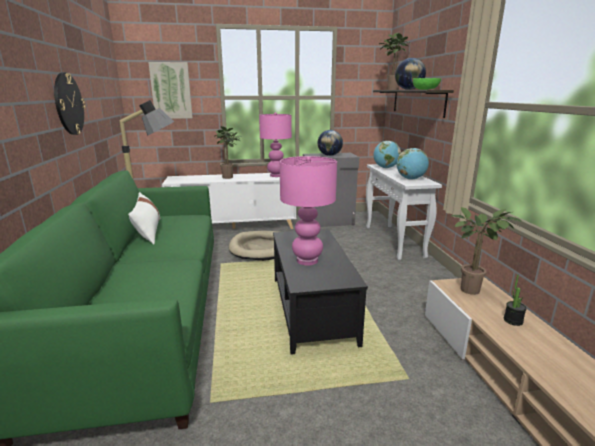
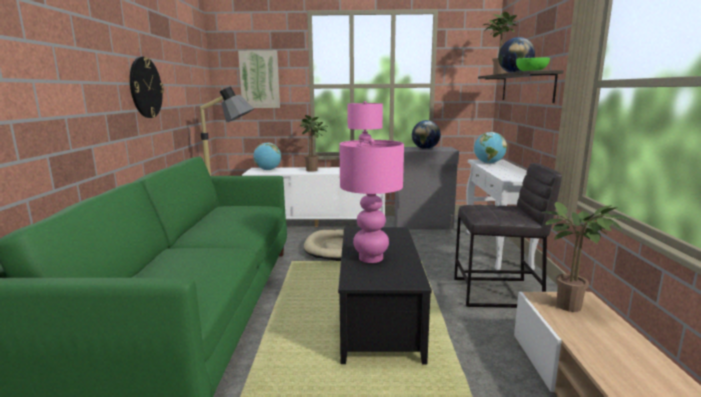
camera: 10 degrees right, 5 degrees down
white pillow [128,192,160,245] -> none
globe [397,148,429,180] -> globe moved to [253,142,281,170]
potted plant [504,274,527,326] -> none
none -> grey stool [454,163,562,308]

